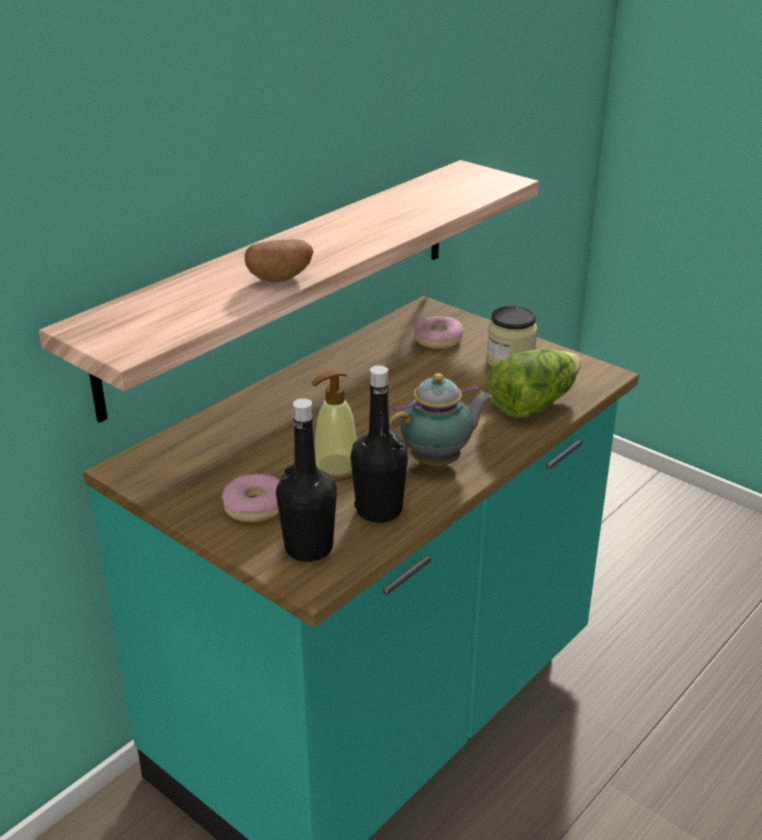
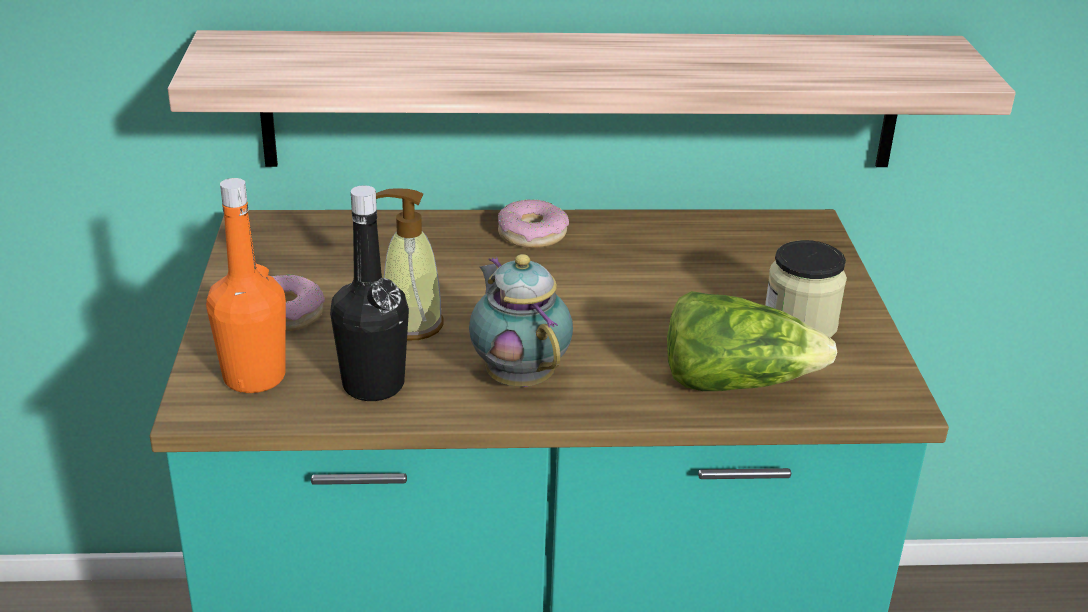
camera: 45 degrees right, 0 degrees up
potato [245,239,314,282] -> none
black bottle [276,398,337,562] -> orange bottle [206,178,286,393]
teapot [389,373,492,466] -> teapot turned 135 degrees counterclockwise [469,254,573,387]
donut [414,316,463,349] -> donut moved to [498,199,569,248]

